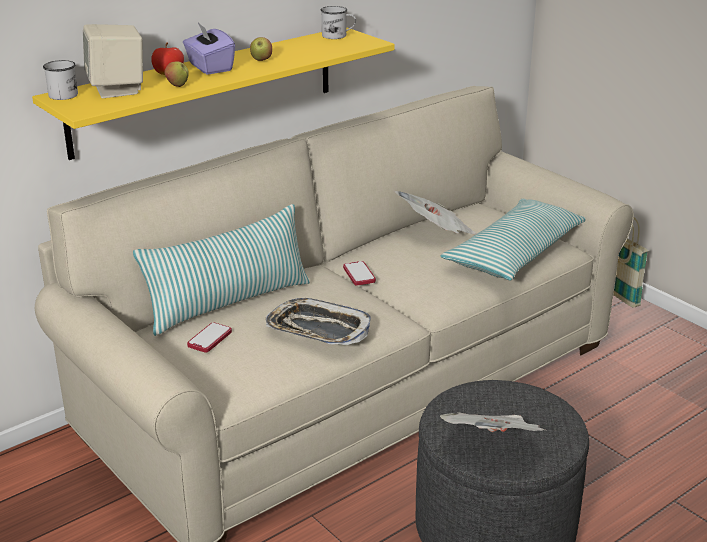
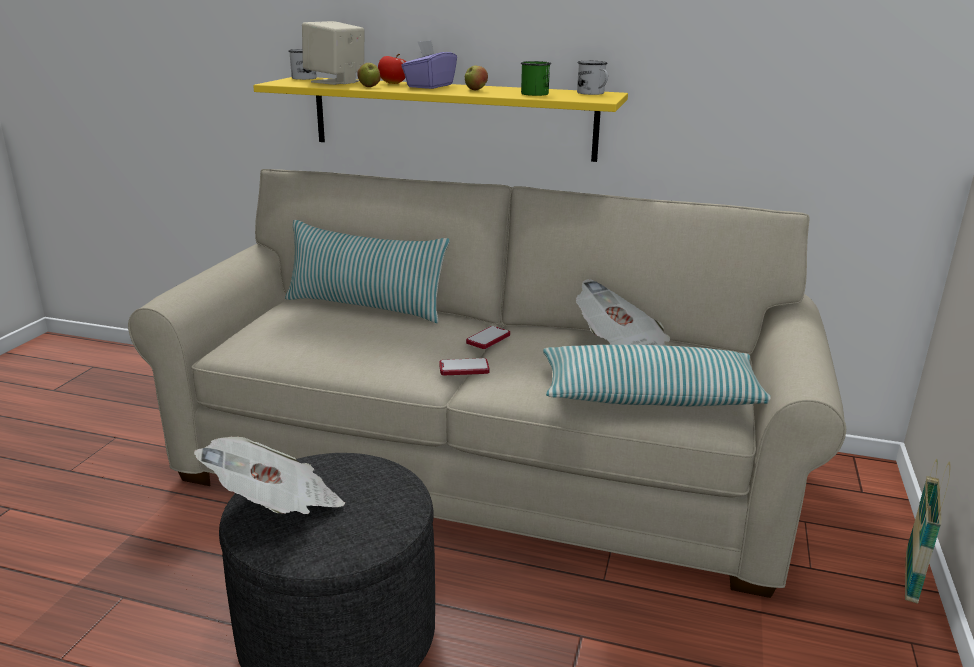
camera: 55 degrees right, 5 degrees down
phone [187,322,232,353] -> phone moved to [439,358,489,375]
tray [266,298,371,345] -> none
none -> green mug [521,61,551,96]

